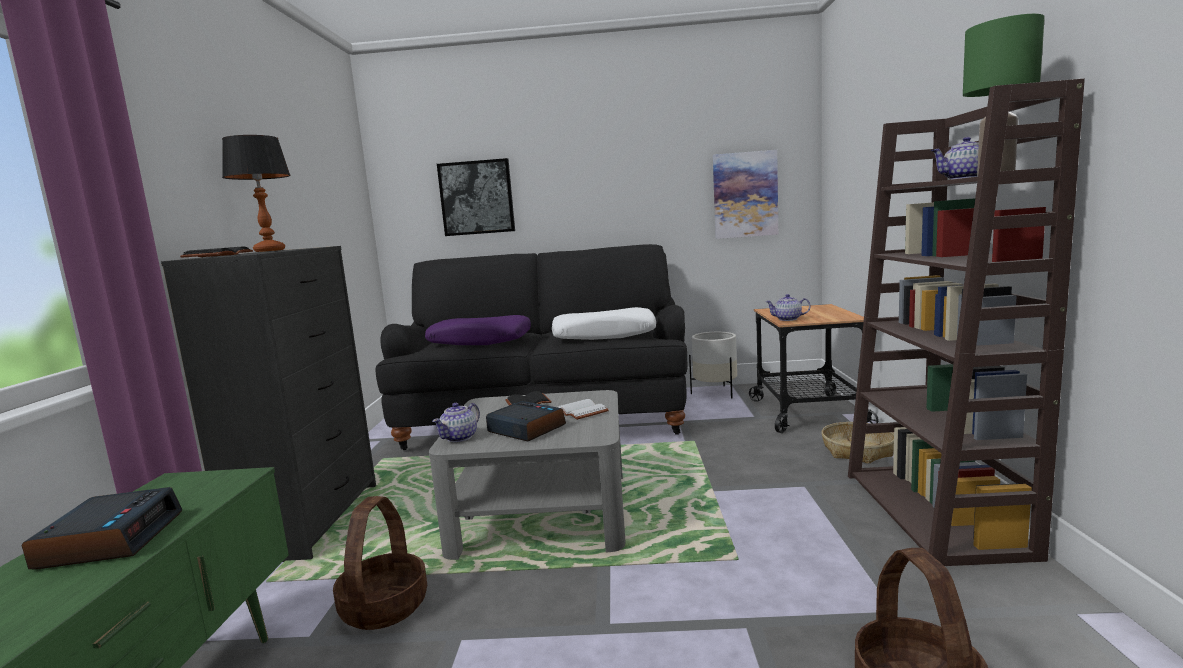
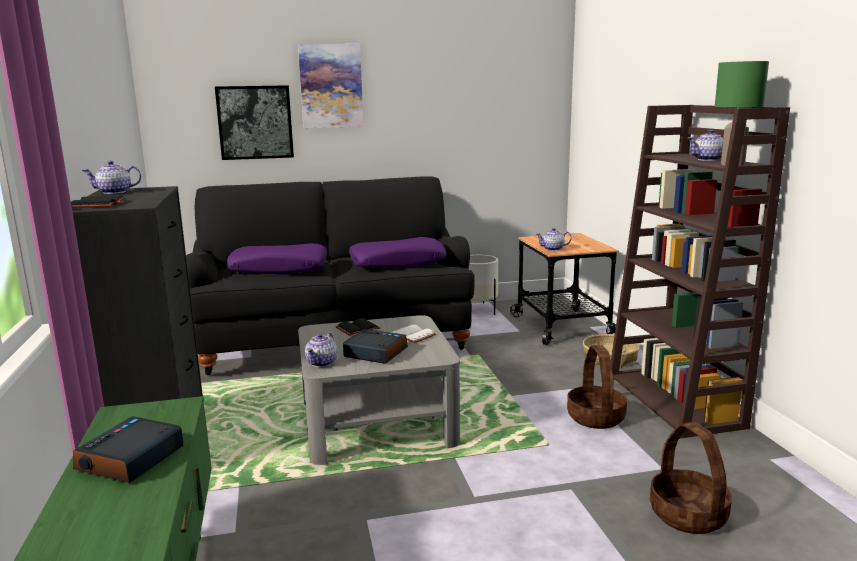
camera: 15 degrees left, 5 degrees up
alarm clock [22,487,182,570] -> alarm clock turned 135 degrees counterclockwise [73,416,183,483]
table lamp [222,135,291,252] -> teapot [82,161,141,194]
basket [333,496,427,630] -> basket moved to [567,345,627,429]
white pillow [552,307,656,340] -> purple pillow [349,237,446,268]
picture [713,150,778,239] -> picture moved to [298,44,364,128]

